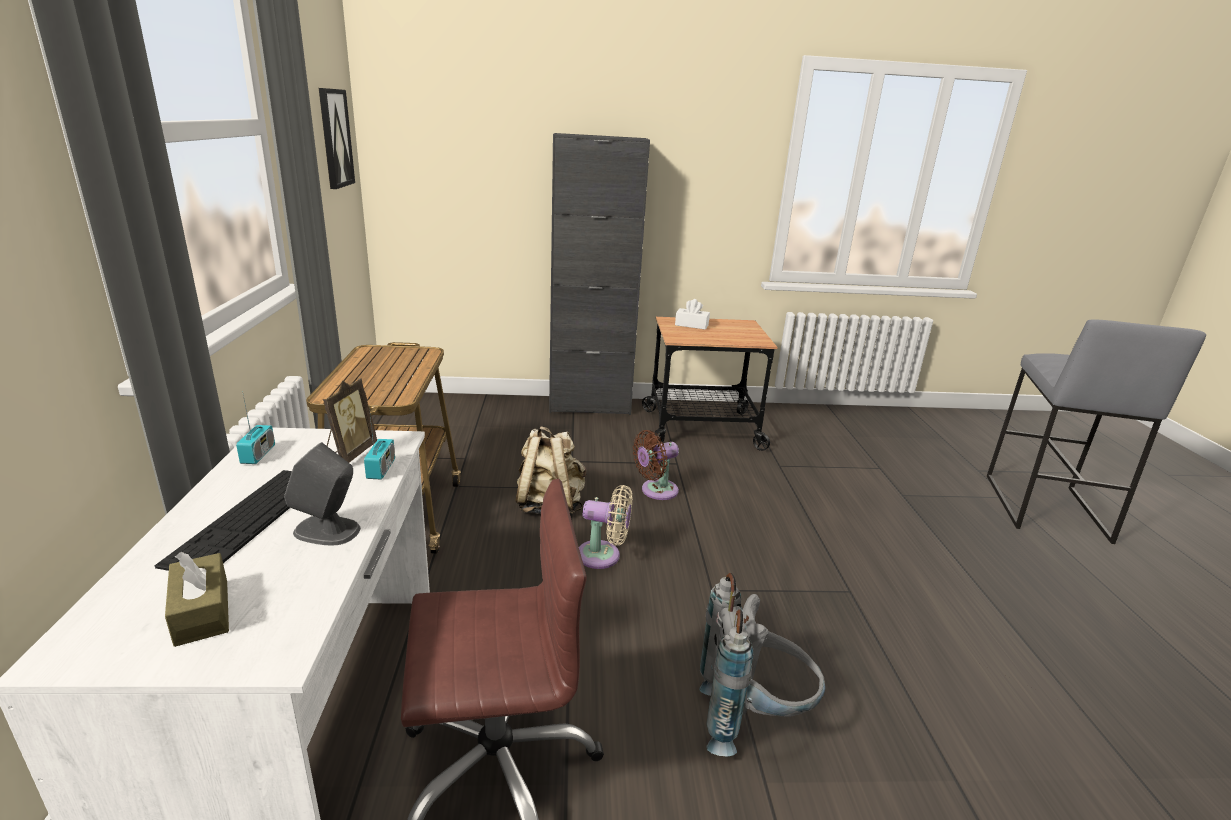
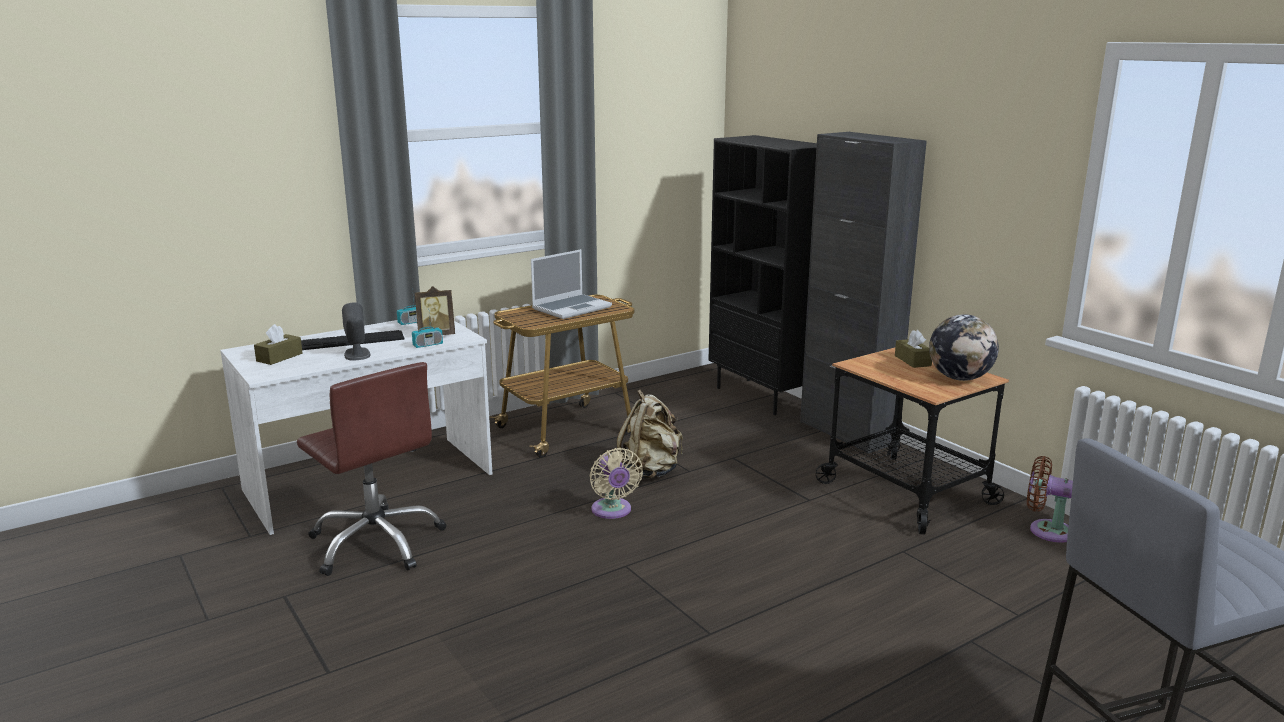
camera: 60 degrees right, 5 degrees down
picture [319,88,355,189] -> none
brown fan [633,430,679,500] -> brown fan moved to [1027,456,1073,543]
white tissue box [675,299,710,329] -> brown tissue box [895,330,932,368]
grey backpack [699,573,826,756] -> none
none -> laptop [531,249,612,319]
none -> black bookcase [708,135,817,415]
none -> globe [929,314,999,381]

